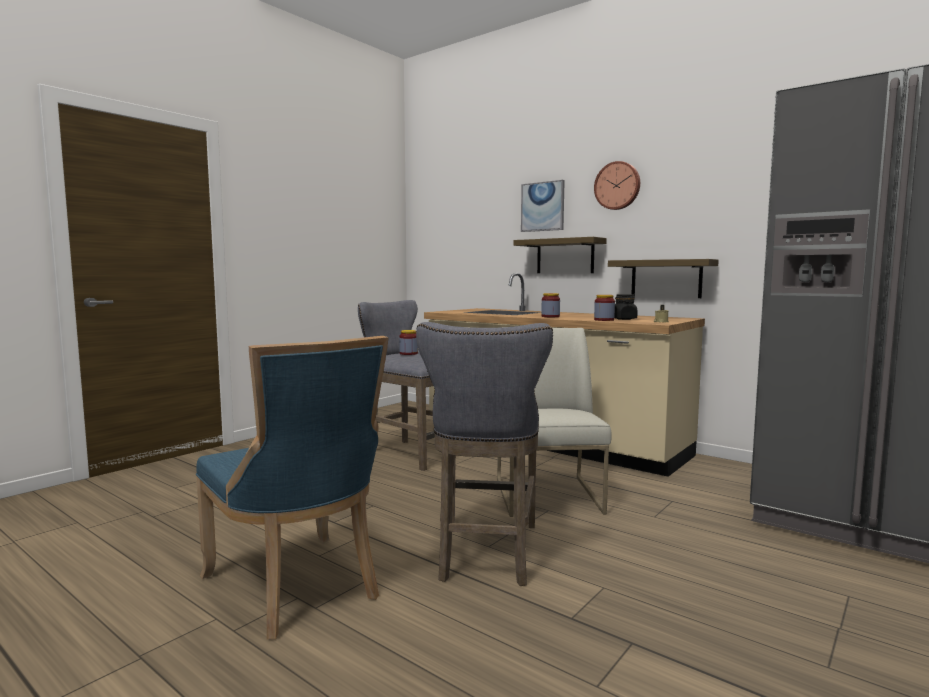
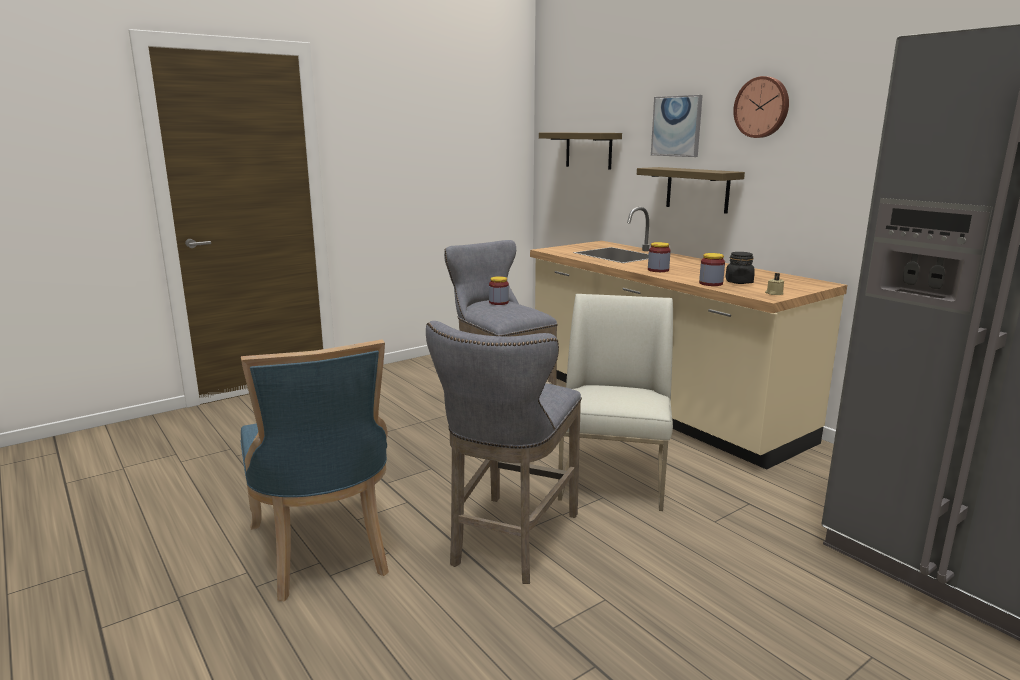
camera: 15 degrees right, 10 degrees up
shelf [608,259,719,298] -> shelf moved to [539,133,622,170]

